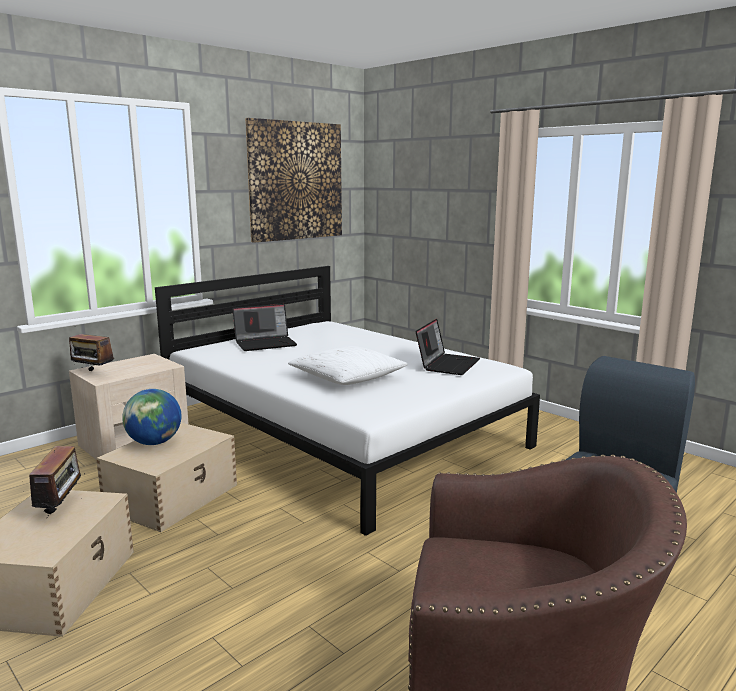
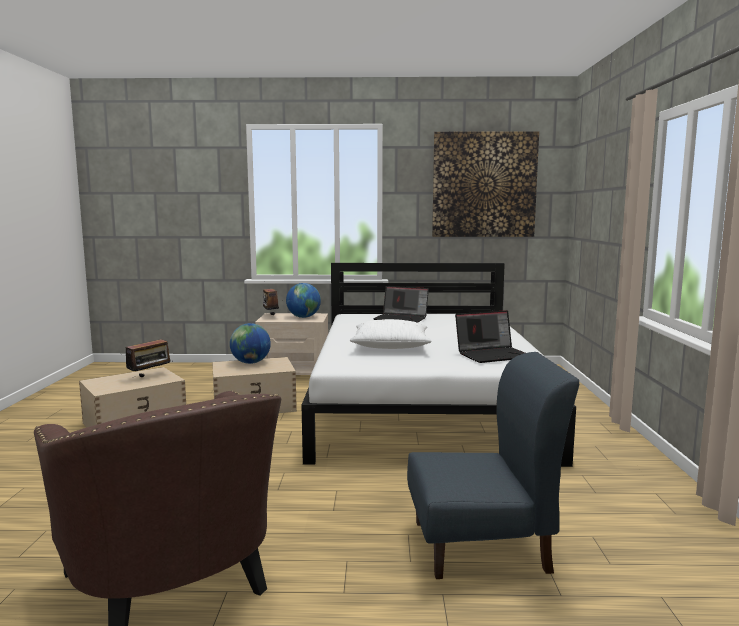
camera: 45 degrees right, 5 degrees down
none -> globe [286,283,321,318]

